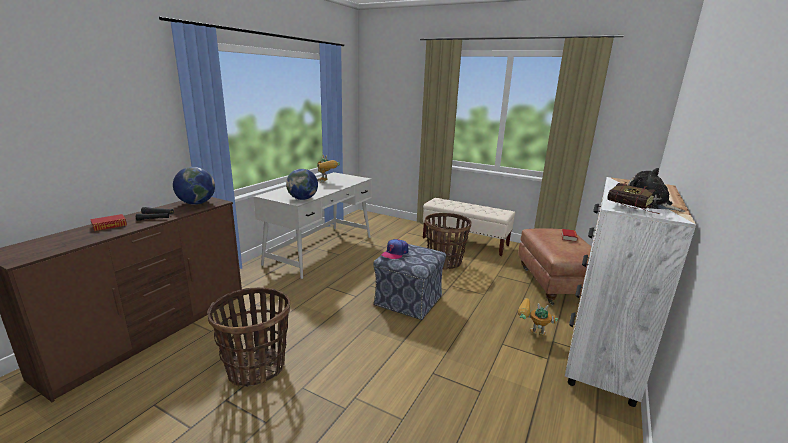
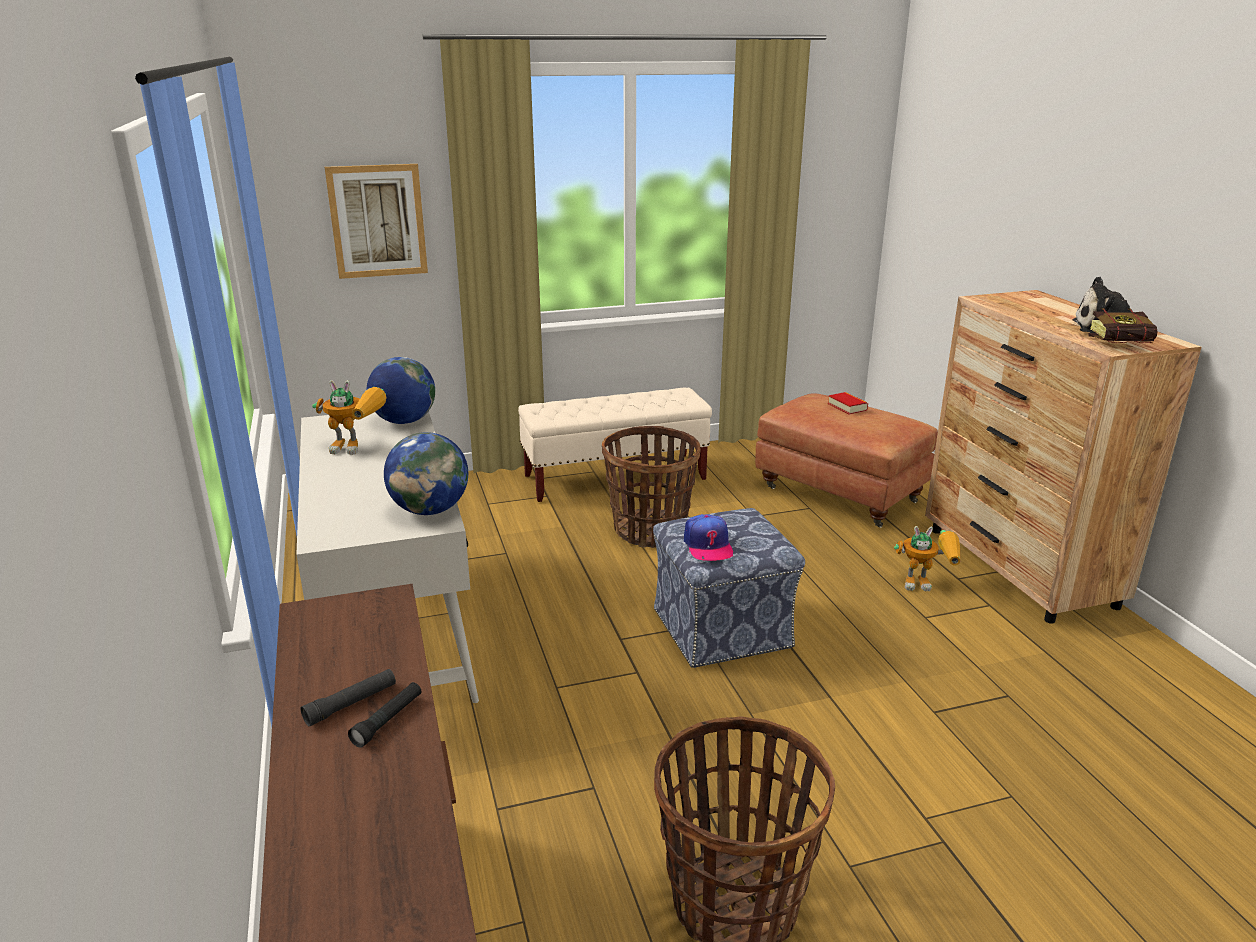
camera: 45 degrees left, 5 degrees up
book [90,214,127,231] -> none
globe [173,167,215,205] -> globe moved to [367,357,435,424]
toy robot [518,298,558,335] -> toy robot turned 150 degrees counterclockwise [894,526,961,591]
white dresser [565,177,696,407] -> brown dresser [925,290,1201,624]
none -> picture [325,164,428,279]

